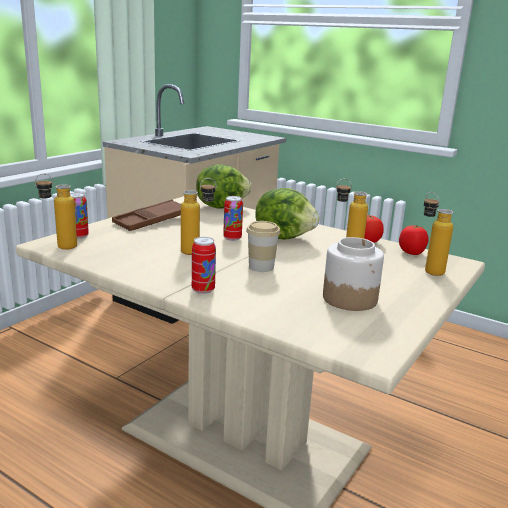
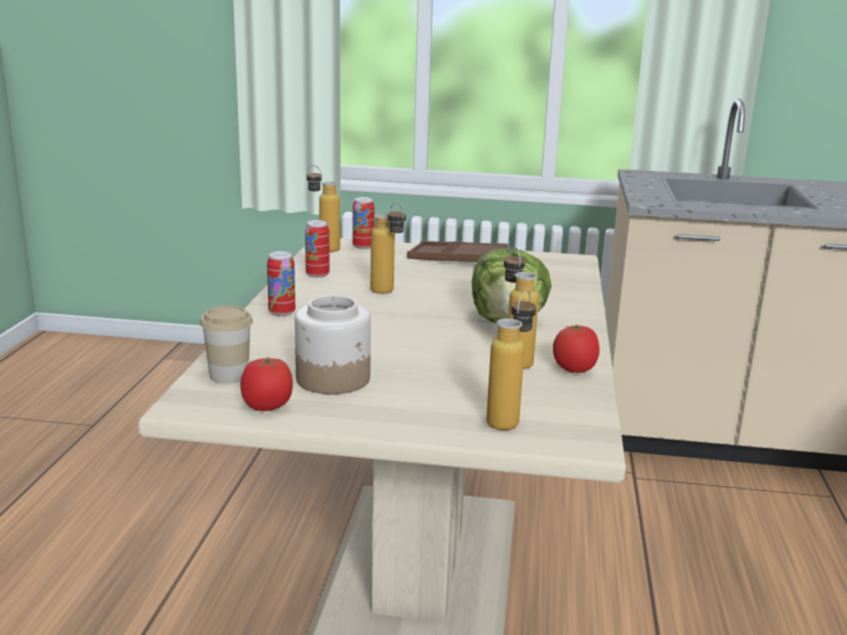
camera: 65 degrees right, 0 degrees up
lettuce [196,164,252,209] -> none
can [223,196,243,241] -> can moved to [305,220,330,278]
cup [246,221,280,272] -> cup moved to [200,305,253,384]
tomato [399,225,429,255] -> tomato moved to [240,356,293,411]

